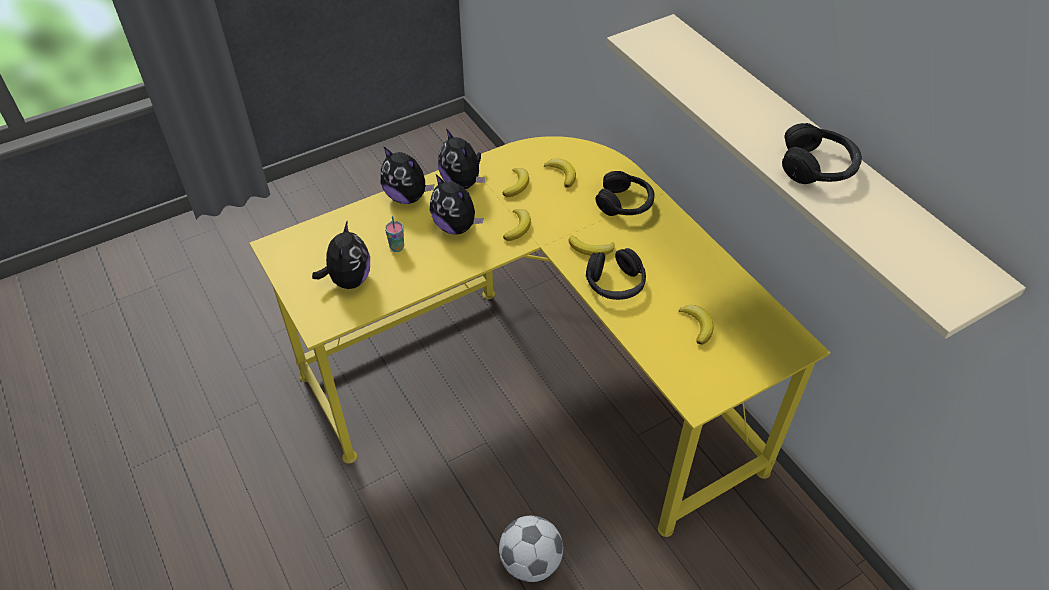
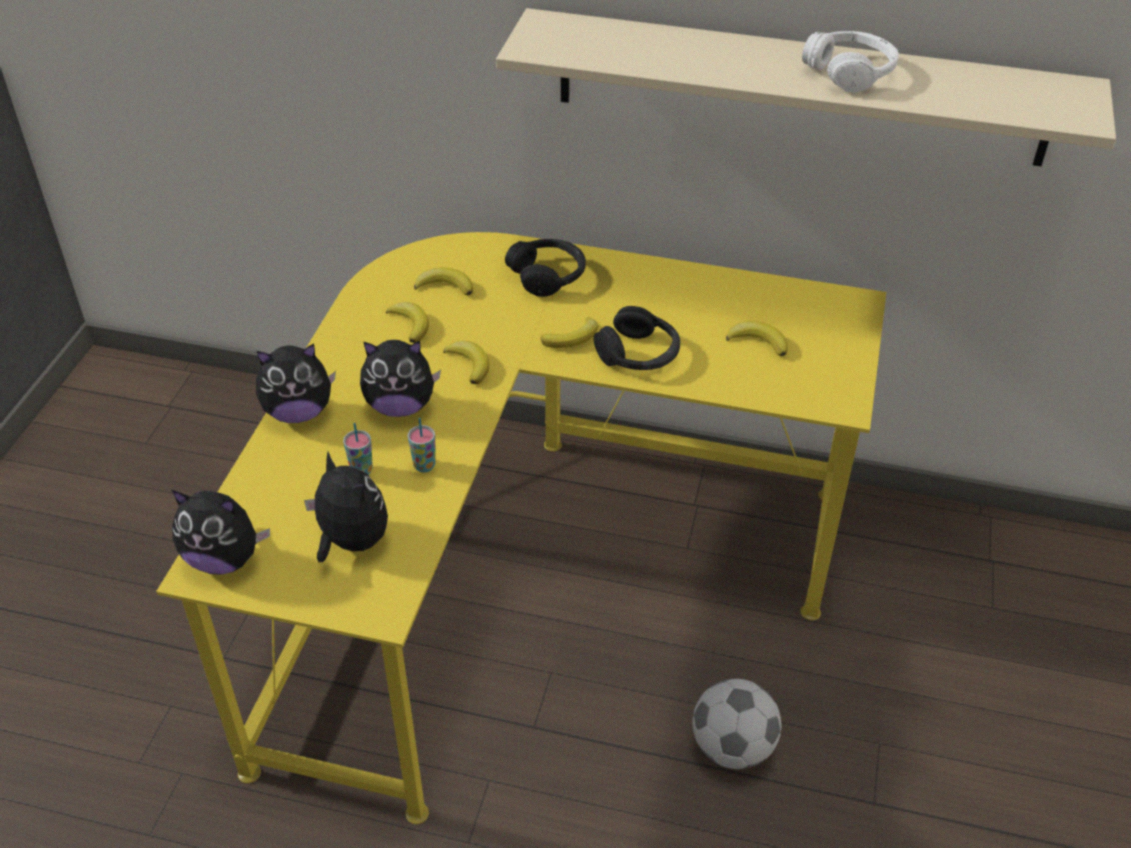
camera: 45 degrees left, 5 degrees down
plush toy [438,129,485,189] -> plush toy moved to [172,490,270,575]
black headphones [782,123,862,184] -> white headphones [802,31,899,92]
none -> cup [408,418,436,472]

